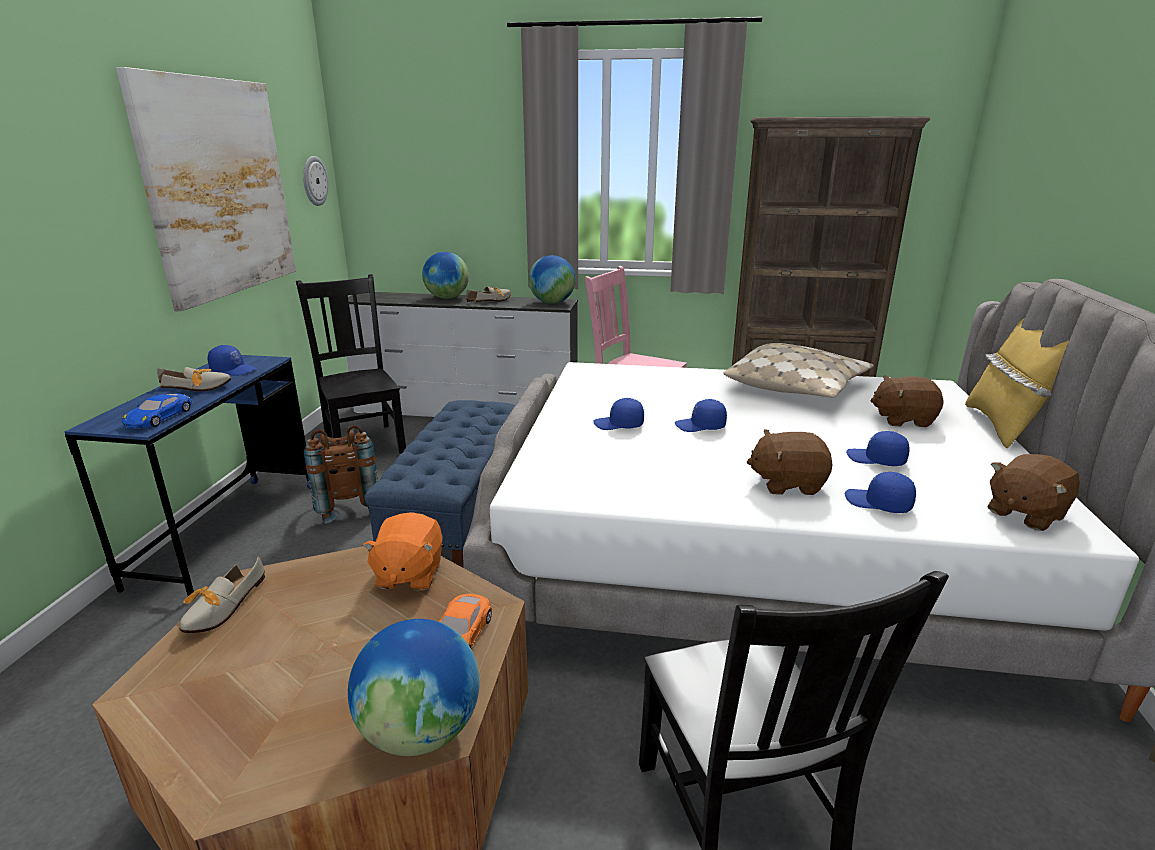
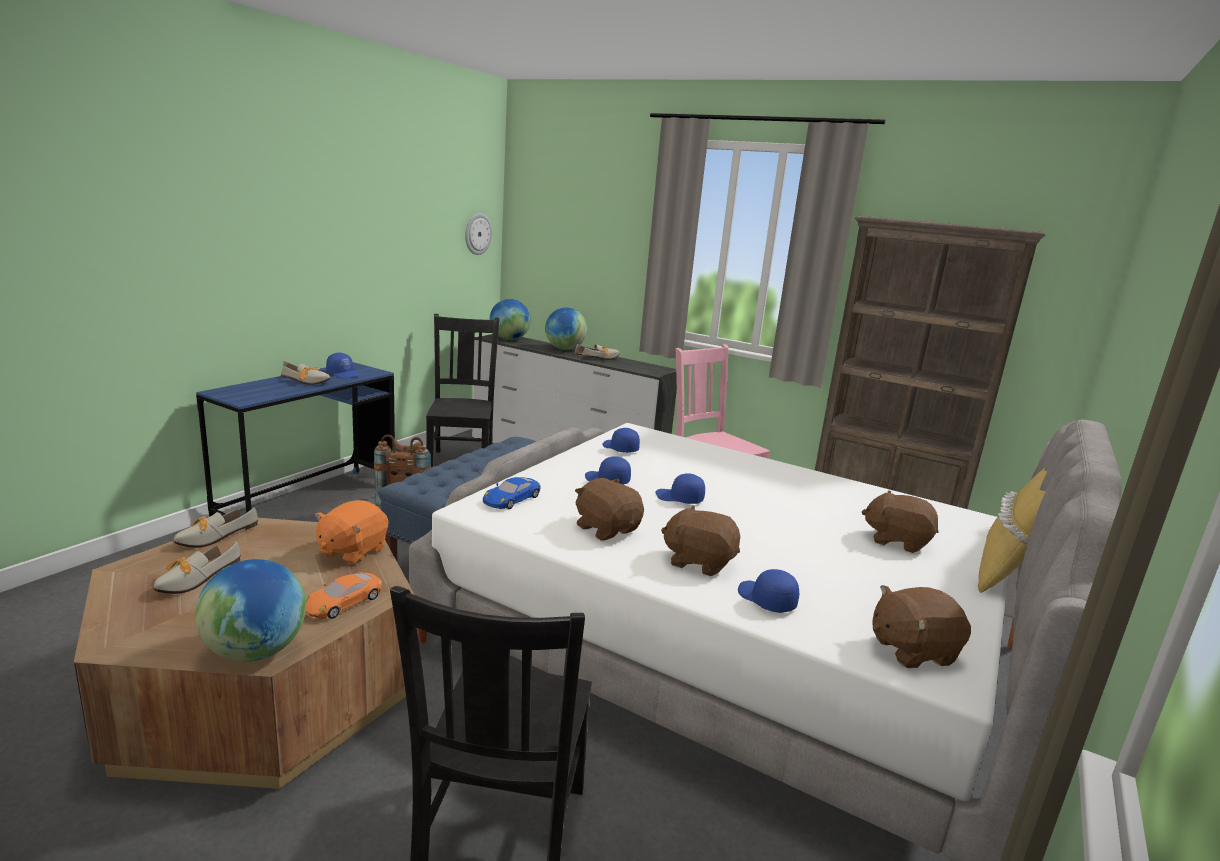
camera: 20 degrees right, 5 degrees down
picture [116,67,296,311] -> none
blue toy car [122,393,192,428] -> blue toy car moved to [483,477,540,509]
globe [529,255,576,304] -> globe moved to [490,299,531,340]
beige pillow [723,343,874,398] -> none
blue cap [846,431,910,466] -> blue cap moved to [603,428,640,453]
none -> shoe [153,541,241,594]
none -> brown plush toy [575,478,644,540]

